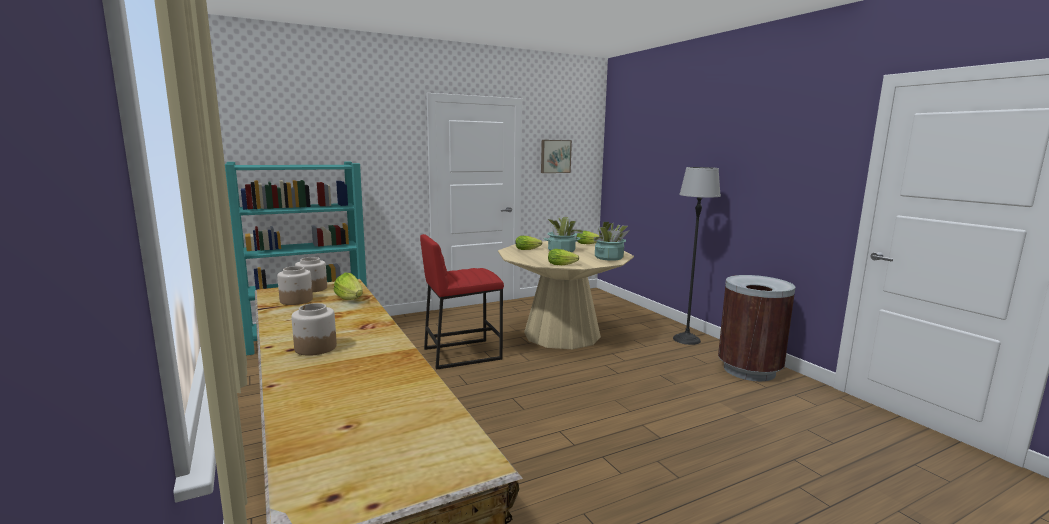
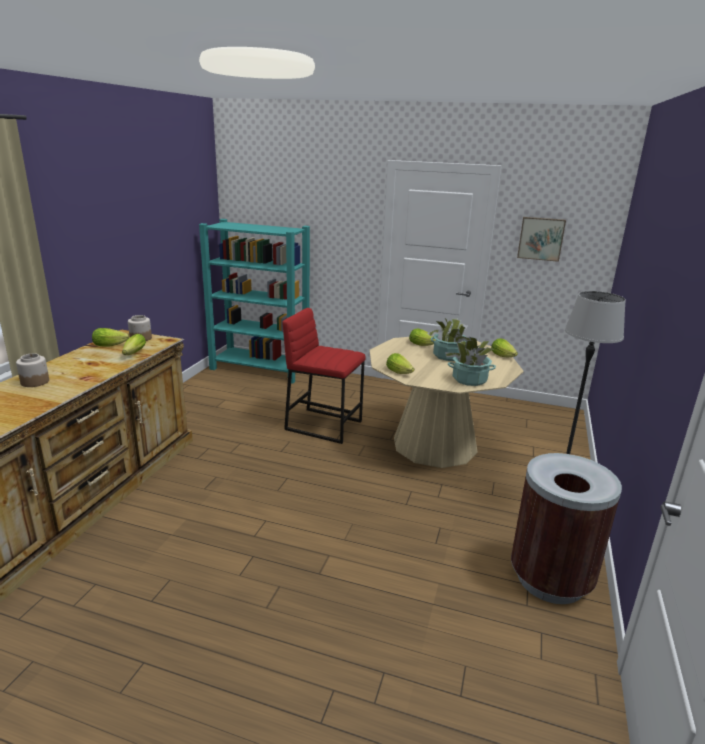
camera: 45 degrees right, 10 degrees up
jar [277,266,313,305] -> lettuce [92,328,129,346]

